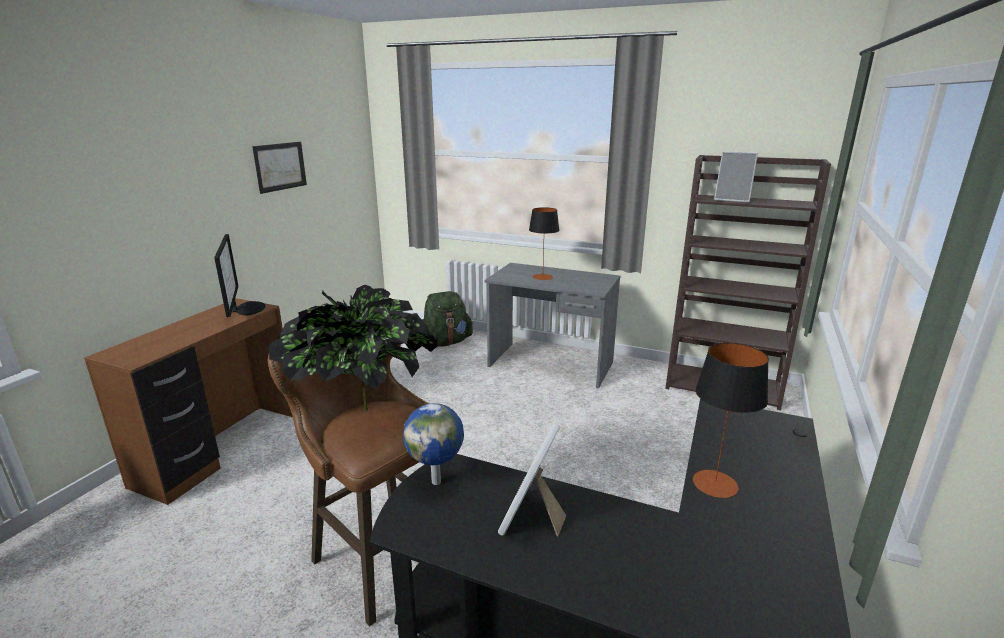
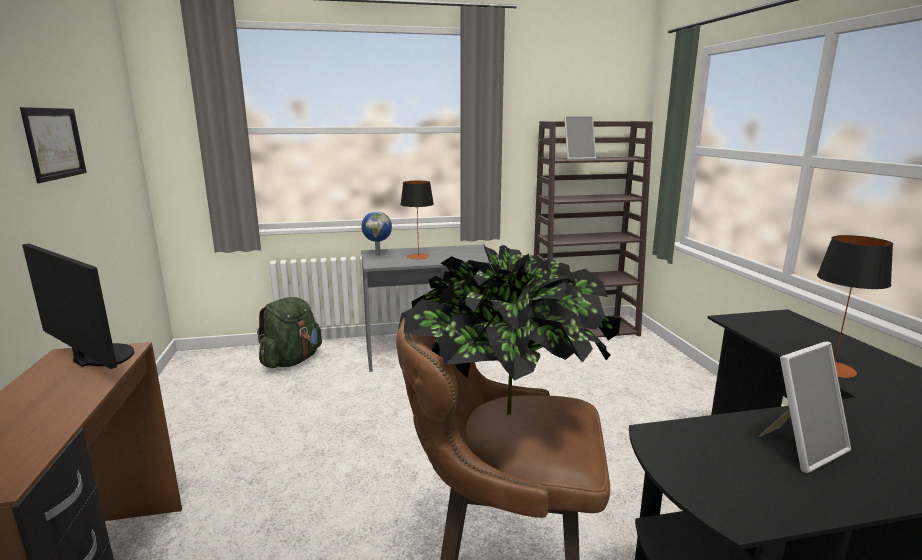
camera: 35 degrees left, 5 degrees down
globe [403,403,464,485] -> globe moved to [361,211,392,256]
picture frame [498,424,566,536] -> picture frame turned 105 degrees counterclockwise [759,342,851,473]

